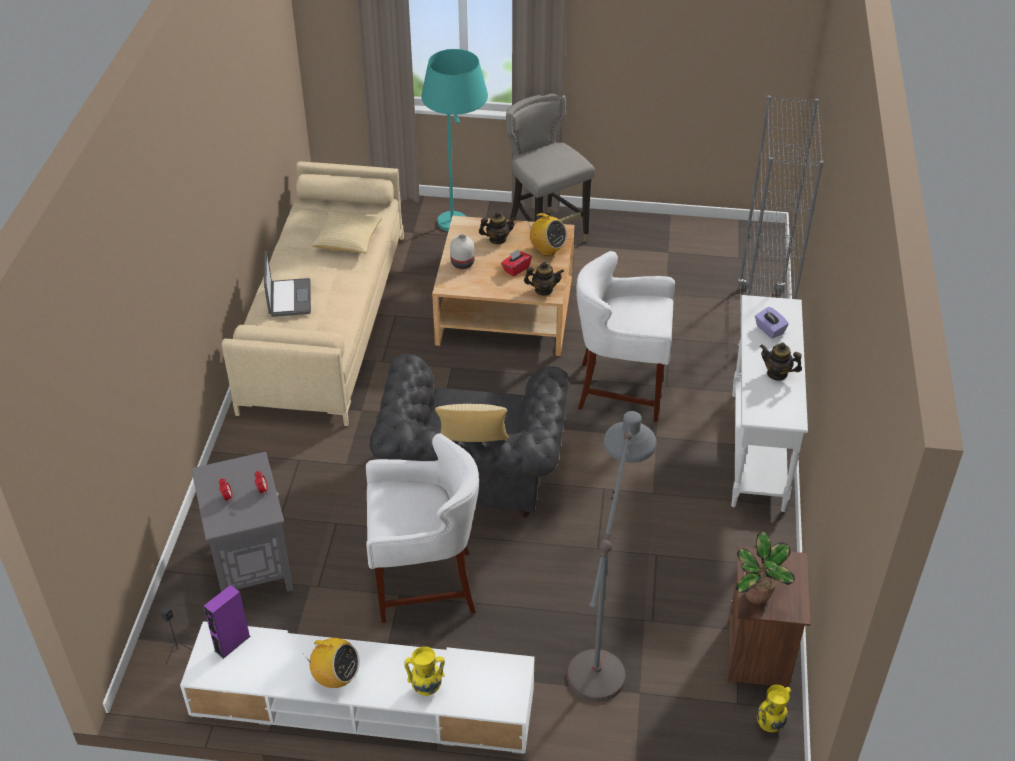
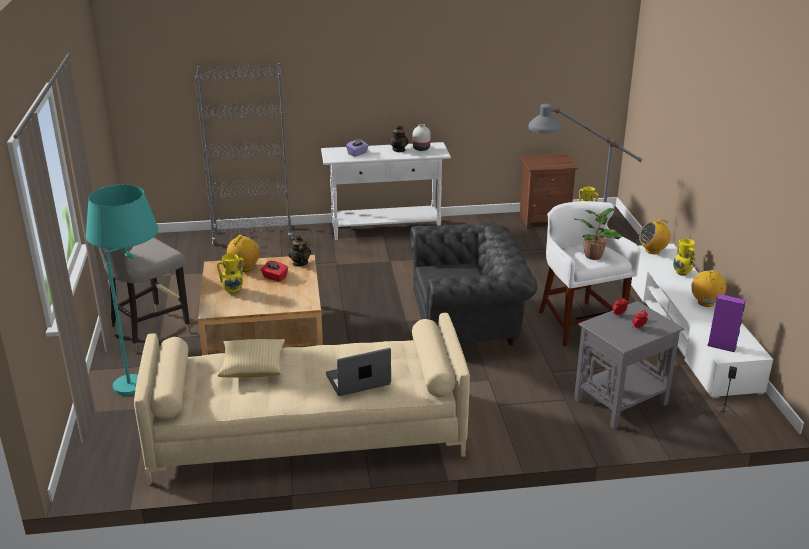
camera: 105 degrees left, 15 degrees down
pillow [435,404,509,442] -> none
white vase [450,234,475,269] -> white vase moved to [413,124,431,151]
teapot [479,211,516,244] -> yellow vase [217,253,244,294]
white stool [576,251,675,422] -> none
potted plant [736,531,795,604] -> potted plant moved to [574,208,622,260]
none -> radio [639,219,671,254]

